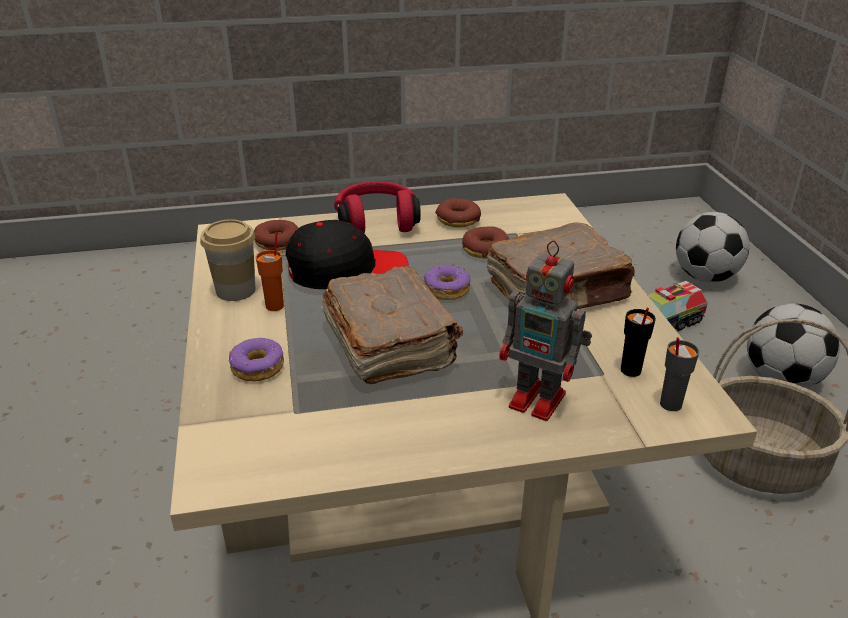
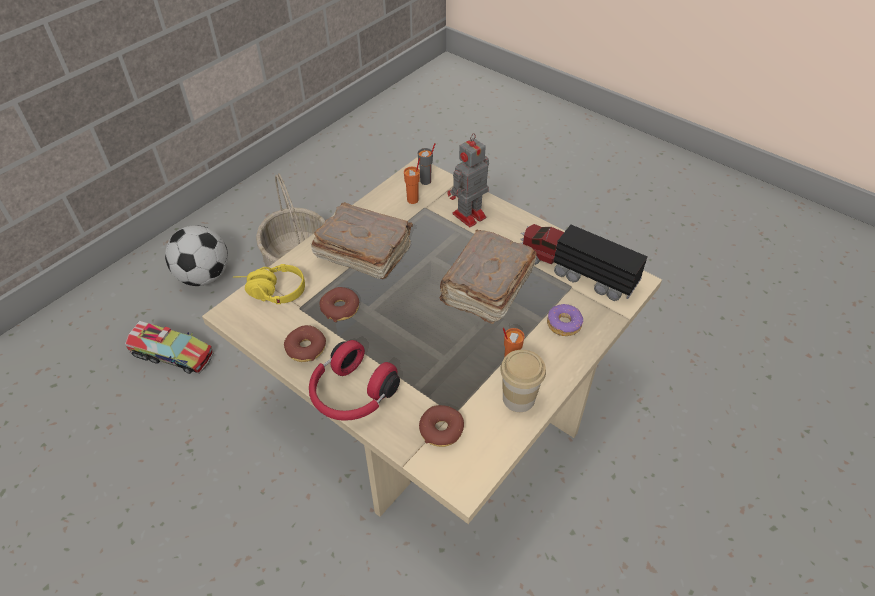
camera: 130 degrees left, 15 degrees up
black cap [286,220,409,289] -> none
donut [423,264,471,300] -> none
toy robot [500,240,592,421] -> toy robot turned 120 degrees counterclockwise [448,133,489,227]
black cup [621,308,656,377] -> orange cup [404,158,420,204]
football [676,212,749,282] -> none
none -> yellow headphones [233,264,305,304]
none -> toy truck [520,224,648,301]

